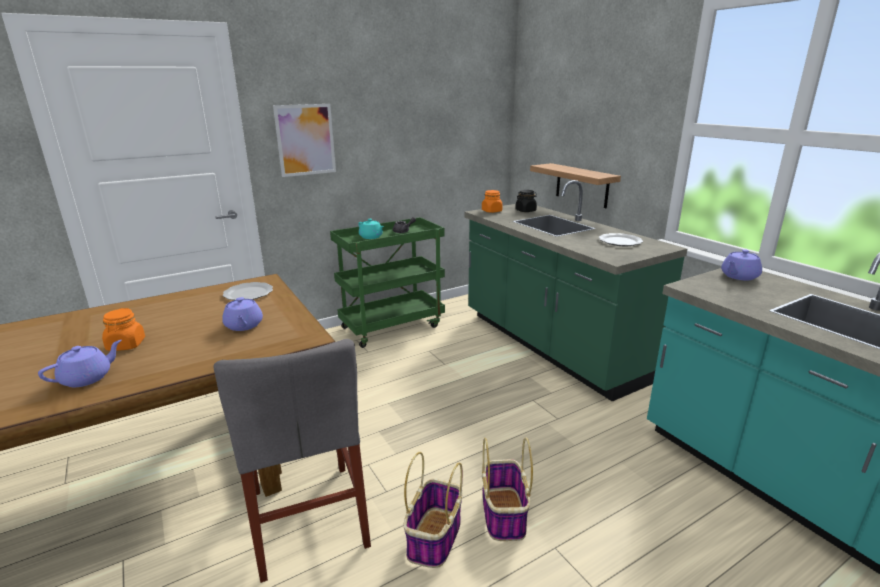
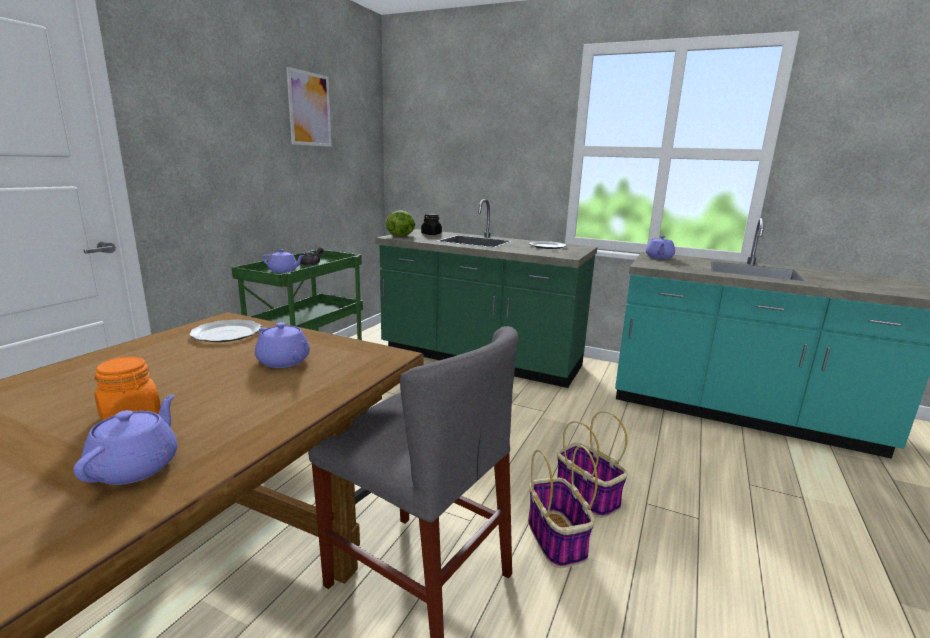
camera: 35 degrees left, 5 degrees down
picture [273,104,336,177] -> picture moved to [286,67,332,147]
turquoise teapot [358,219,384,239] -> purple teapot [262,249,305,273]
orange jar [482,190,503,213] -> lettuce [386,210,415,236]
shelf [530,163,621,208] -> none

